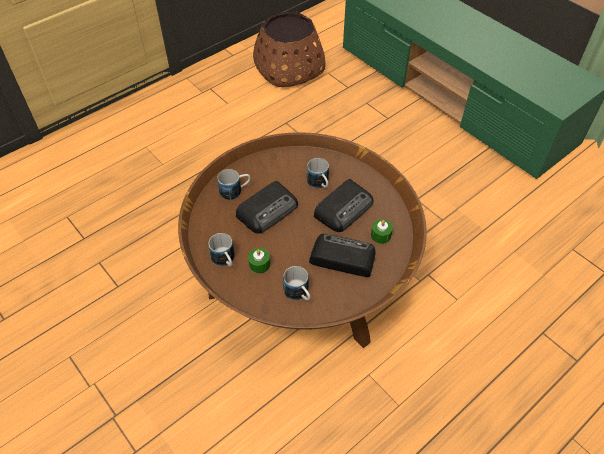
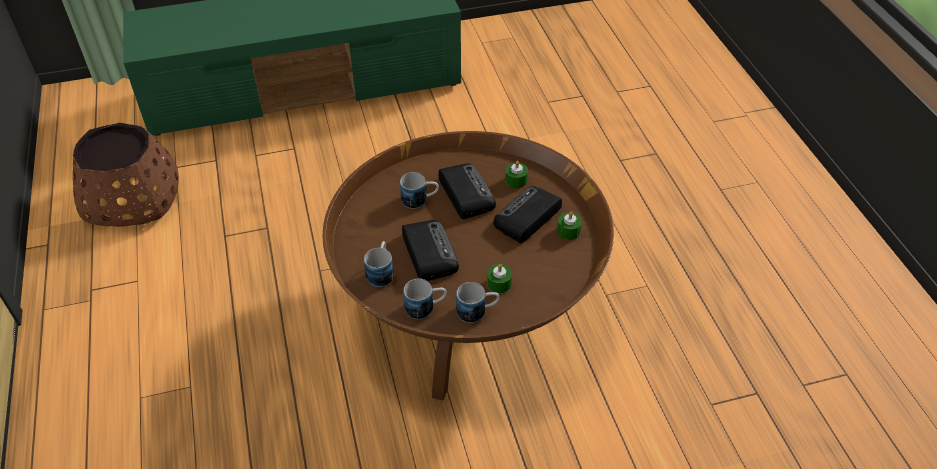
camera: 65 degrees left, 5 degrees down
mug [283,266,310,301] -> mug moved to [403,279,447,319]
none -> green candle [557,211,582,240]

